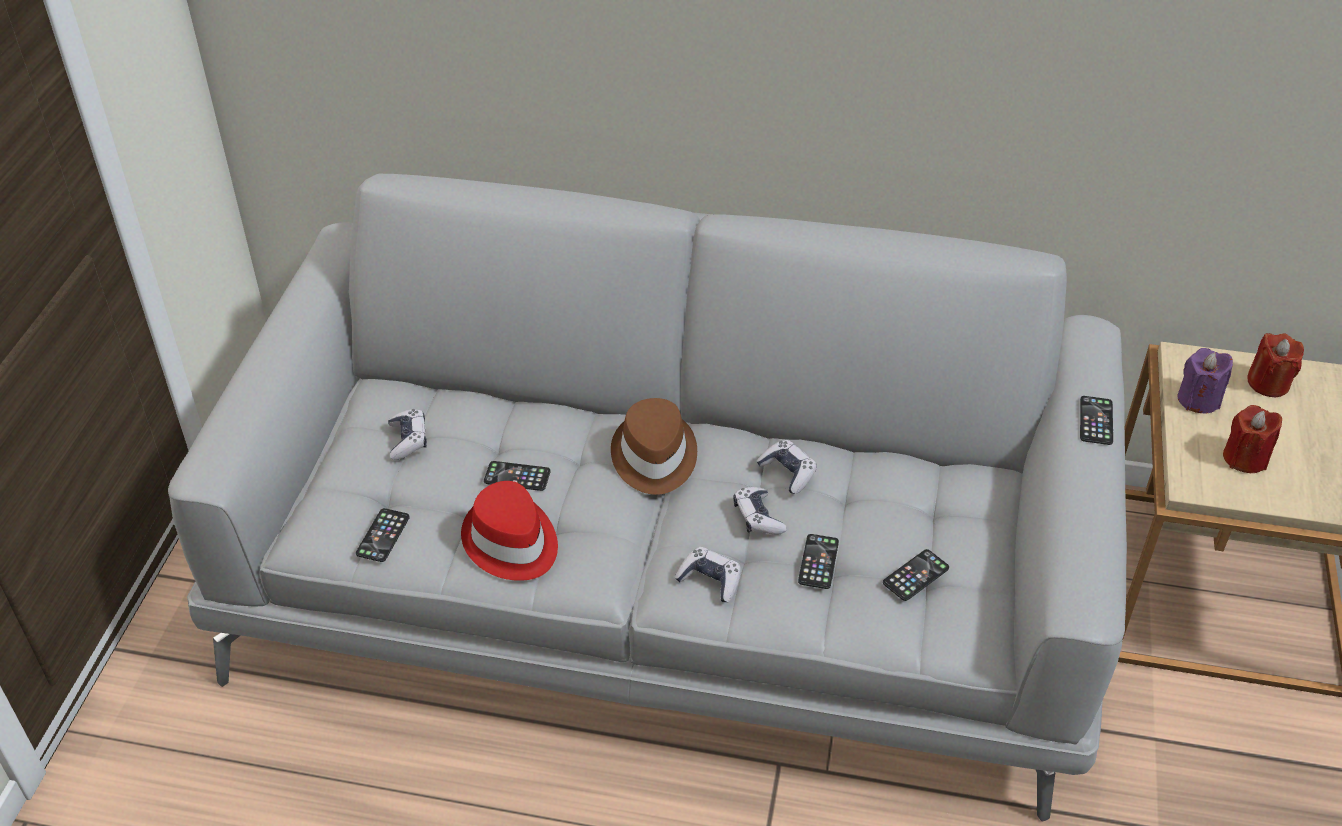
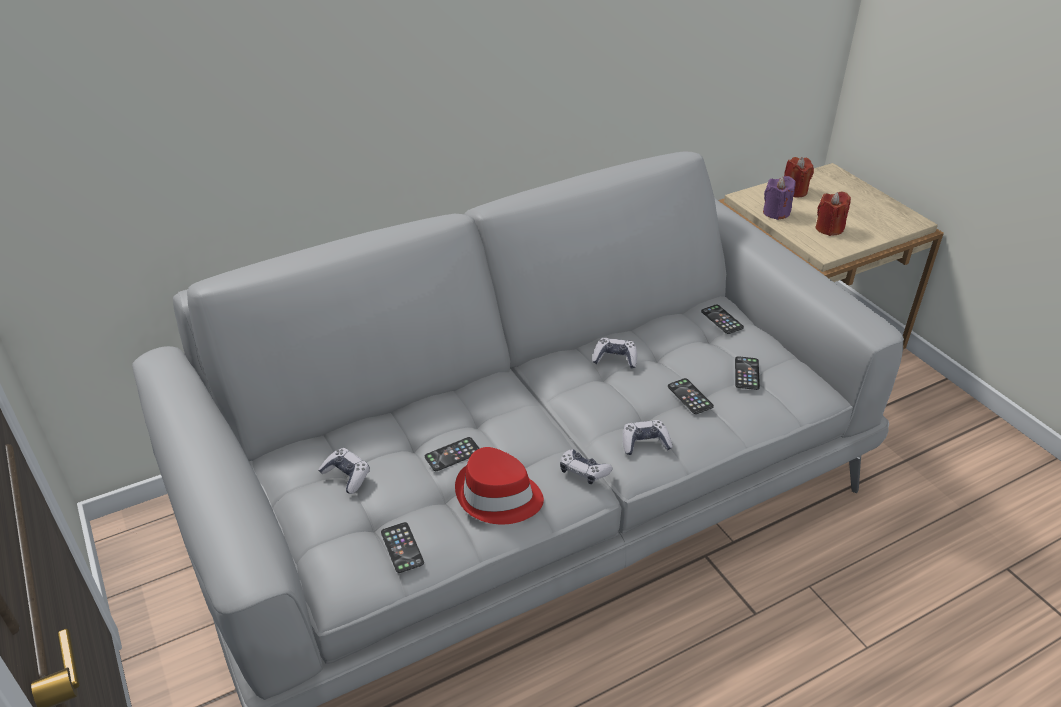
camera: 40 degrees left, 5 degrees down
brown hat [611,398,697,495] -> none
game controller [733,487,787,535] -> game controller moved to [560,449,613,484]
phone [1080,396,1113,445] -> phone moved to [701,304,744,334]

